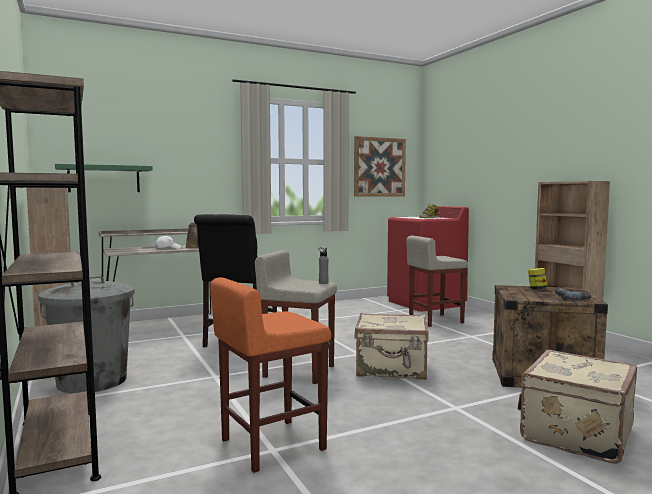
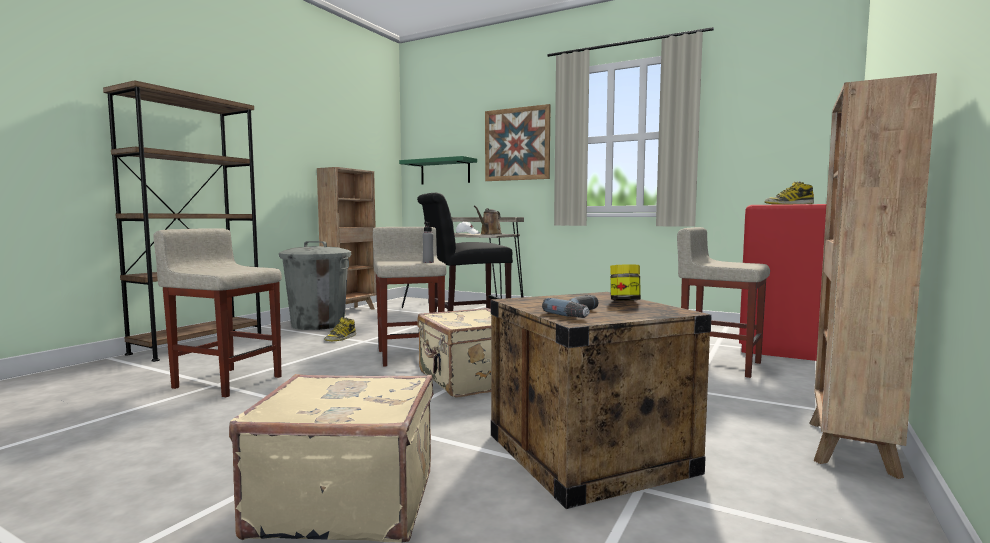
camera: 55 degrees right, 0 degrees up
orange stool [210,277,331,473] -> beige stool [154,228,282,397]
picture [354,136,406,197] -> picture moved to [485,104,550,181]
none -> boot [324,317,356,341]

